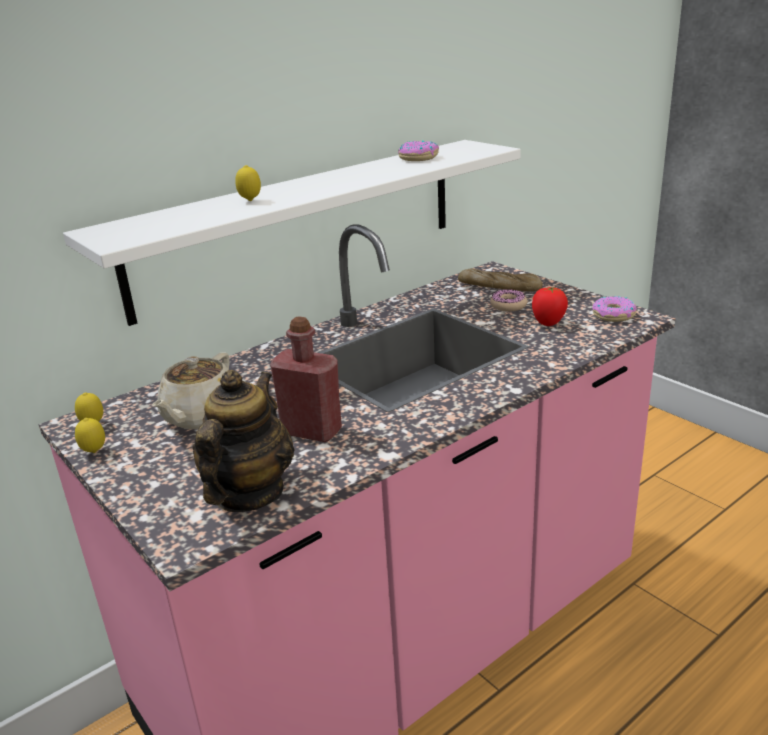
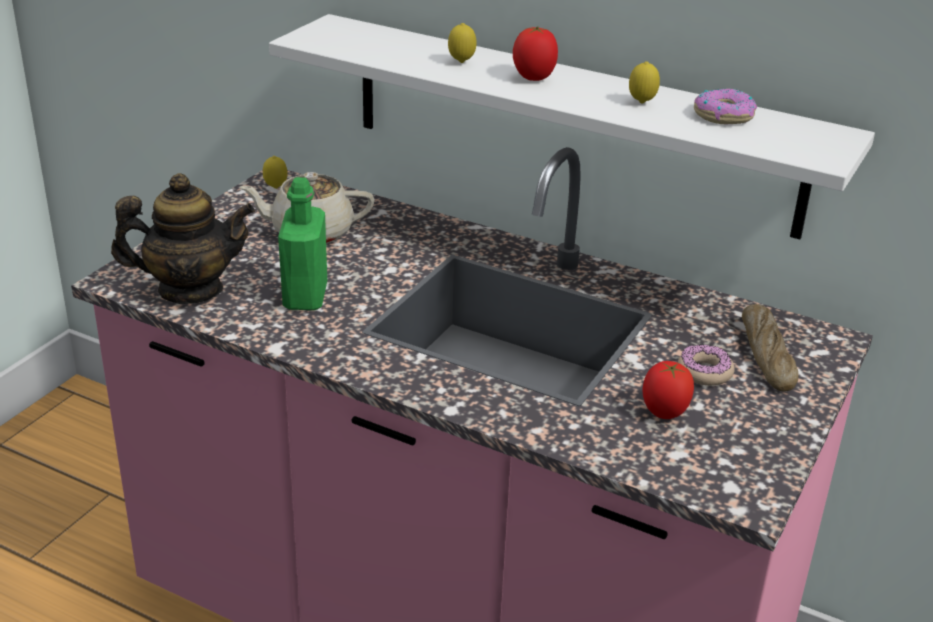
camera: 65 degrees right, 5 degrees up
lemon [75,418,105,453] -> lemon moved to [629,61,660,104]
red bottle [270,316,342,442] -> green bottle [278,177,327,310]
donut [593,296,637,322] -> none
none -> tomato [513,26,558,81]

